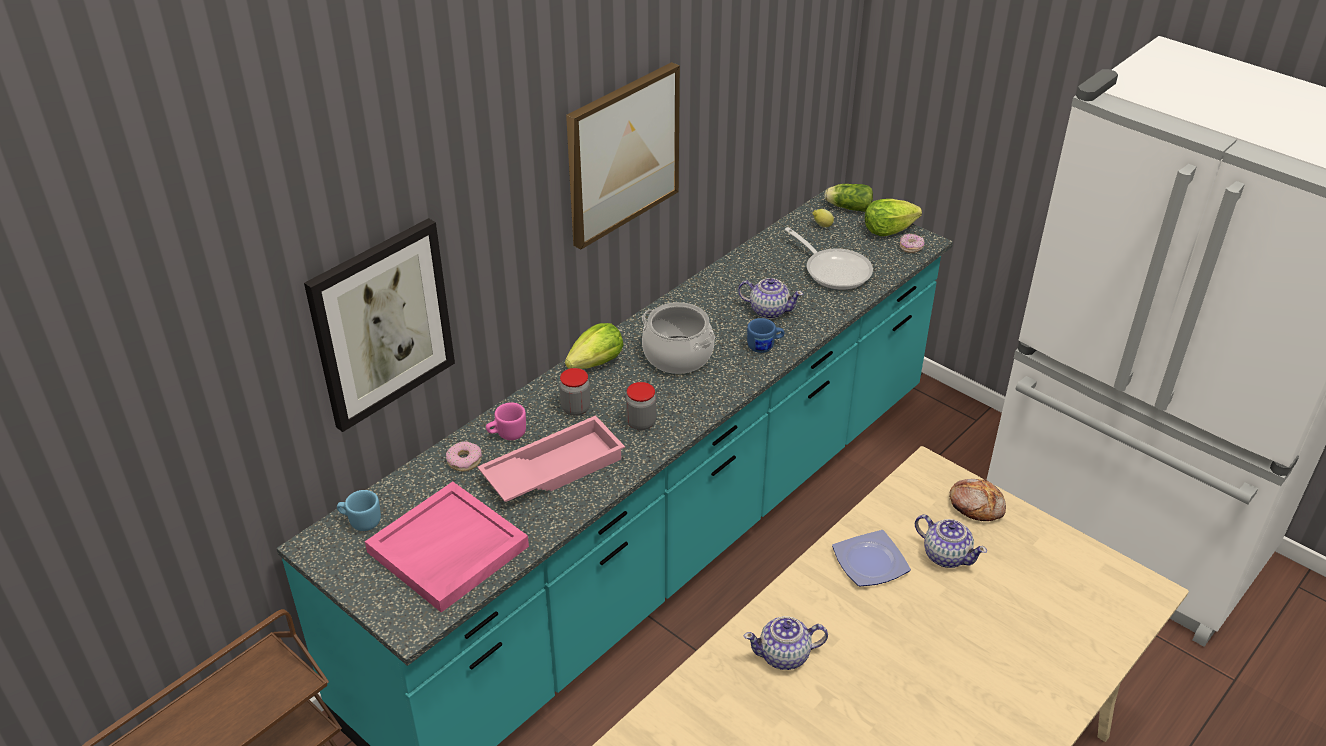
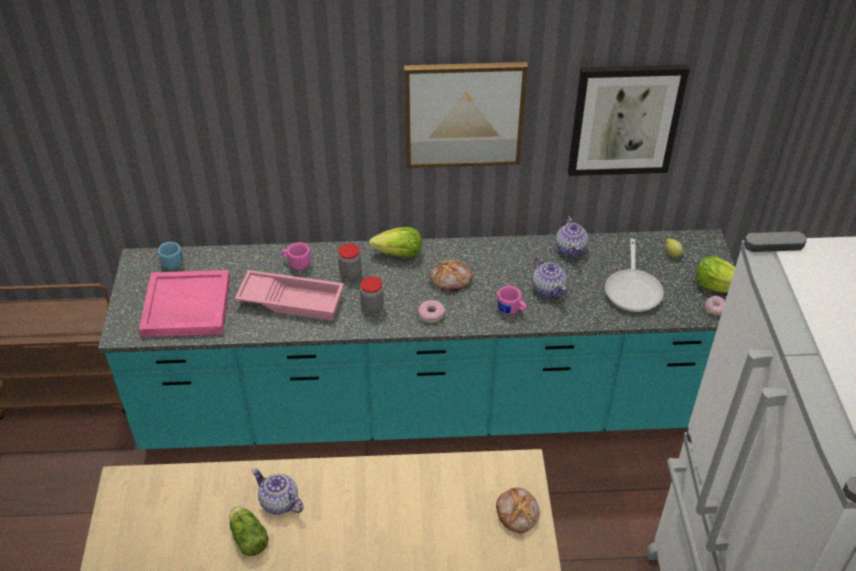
camera: 45 degrees right, 5 degrees up
picture [304,218,455,432] -> picture moved to [568,65,690,176]
donut [446,441,482,471] -> donut moved to [418,300,445,323]
cooking pot [642,302,715,374] -> bread [430,260,473,292]
blue mug [747,318,785,353] -> pink mug [497,286,527,315]
lettuce [824,184,873,212] -> lettuce moved to [229,506,268,556]
plate [832,530,911,586] -> none
teapot [915,515,987,568] -> teapot moved to [556,216,589,258]

